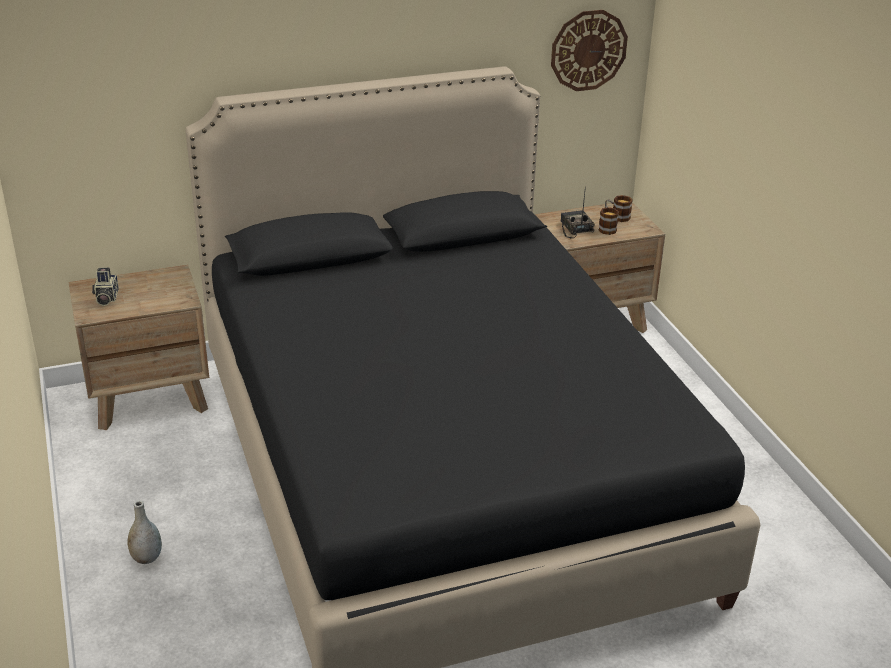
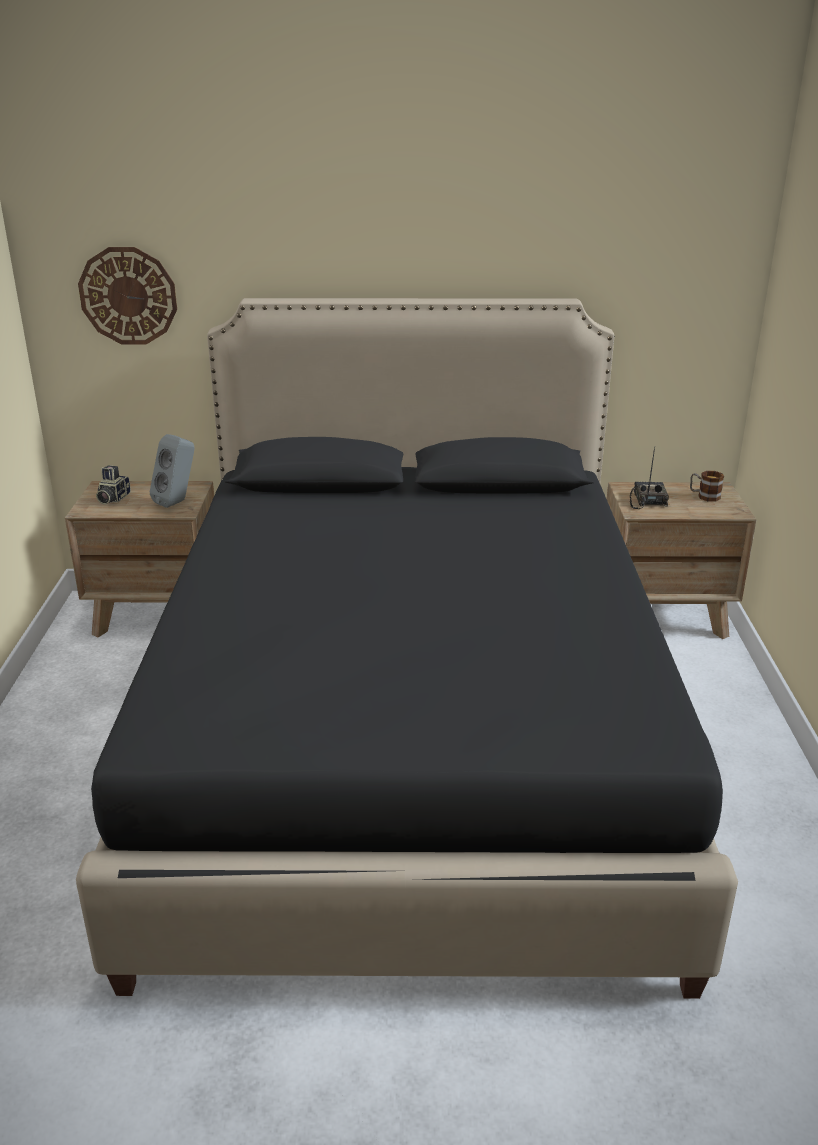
camera: 20 degrees right, 5 degrees down
grey vase [127,500,162,564] -> none
wall clock [551,10,628,91] -> wall clock moved to [78,247,177,344]
mug [598,206,619,235] -> none
none -> grey speaker [150,434,195,508]

